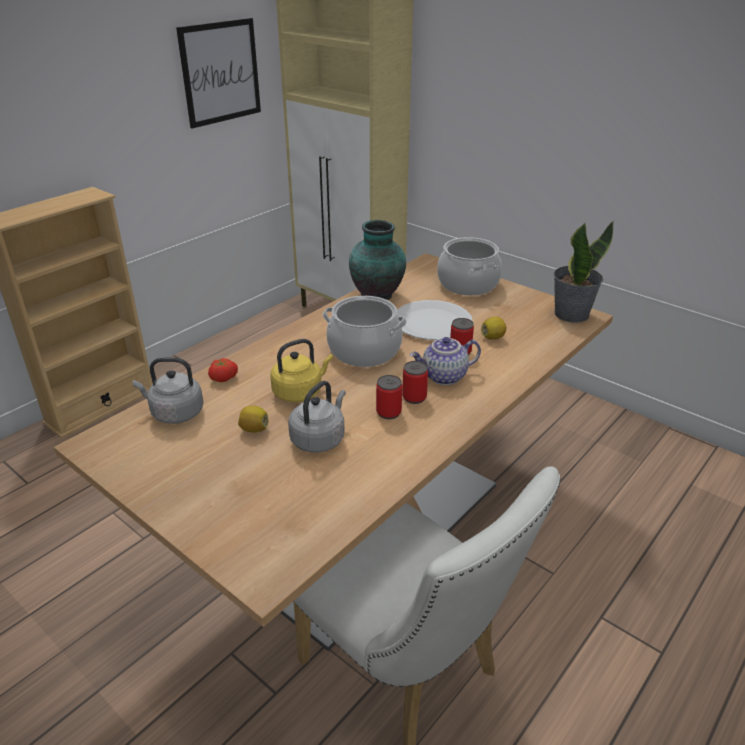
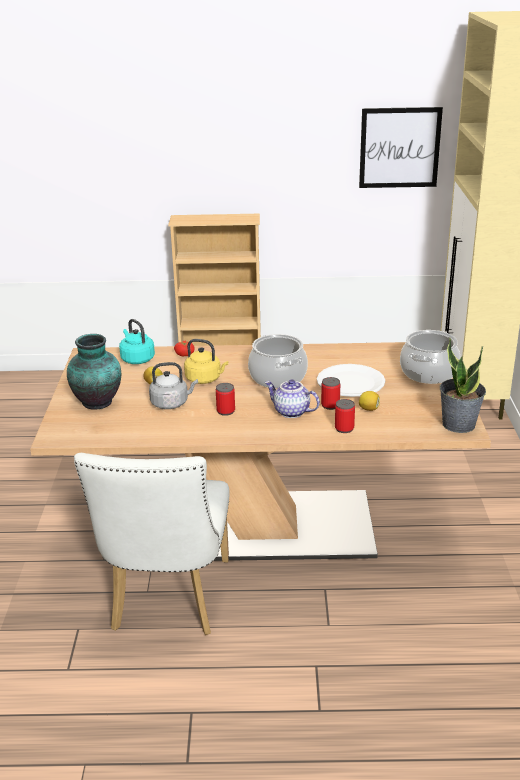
camera: 50 degrees right, 5 degrees down
grey kettle [133,357,203,424] -> turquoise kettle [119,319,155,364]
vase [349,220,406,300] -> vase moved to [67,334,121,410]
can [402,361,428,404] -> can moved to [335,399,355,433]

